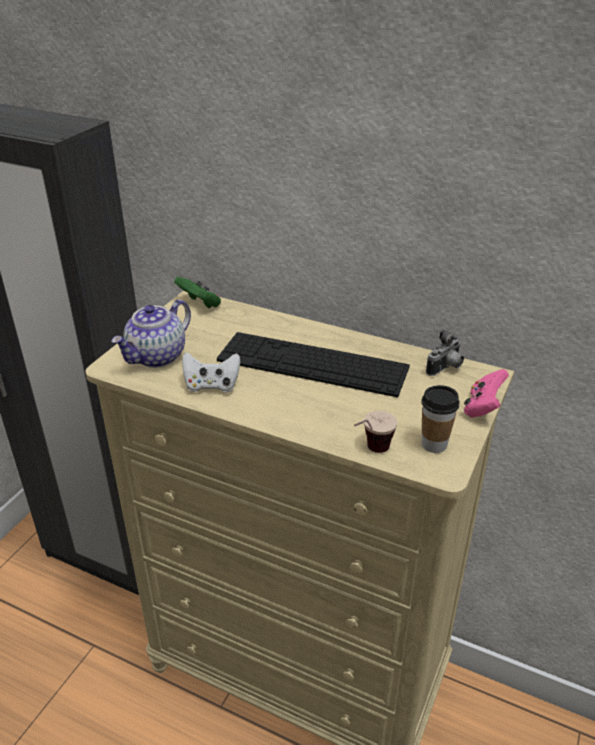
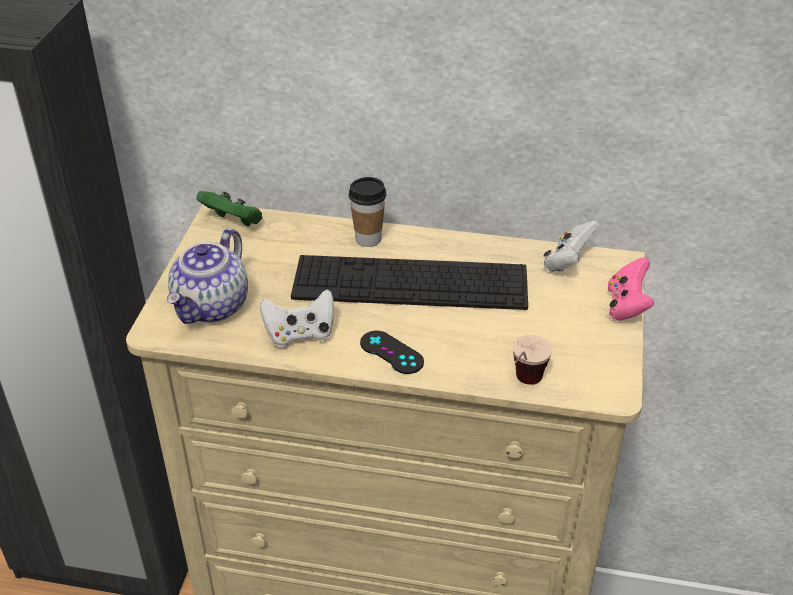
camera: 15 degrees left, 5 degrees up
cup [421,385,459,453] -> cup moved to [349,177,386,247]
camera [426,329,464,376] -> white game controller [544,221,600,272]
none -> black game controller [360,331,424,374]

